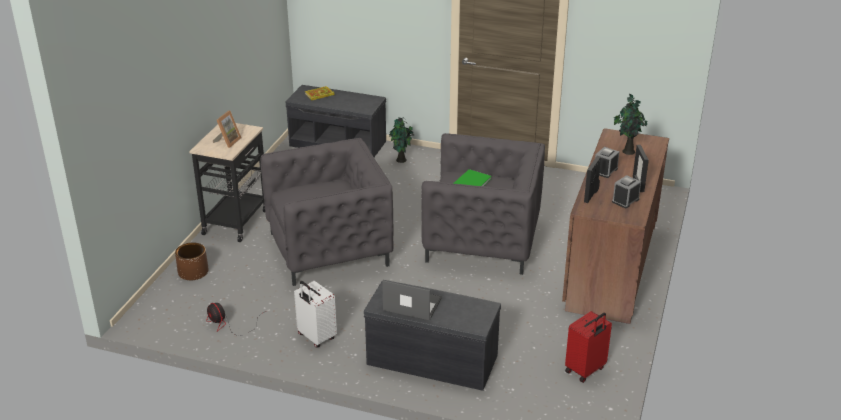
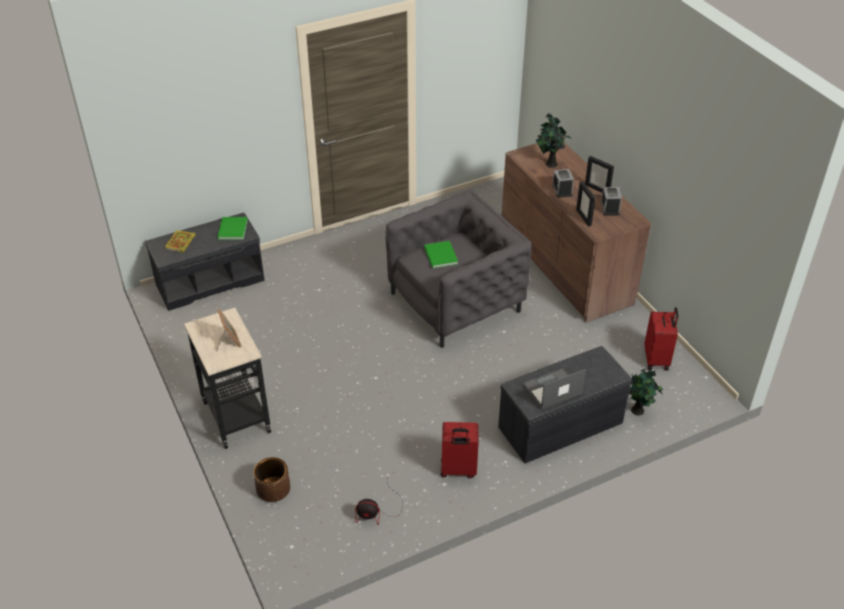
camera: 45 degrees left, 10 degrees up
grey armchair [261,138,394,286] -> none
white suitcase [294,281,337,348] -> red suitcase [441,422,478,478]
potted plant [389,118,414,163] -> potted plant moved to [629,368,663,415]
none -> green book [217,217,248,240]

